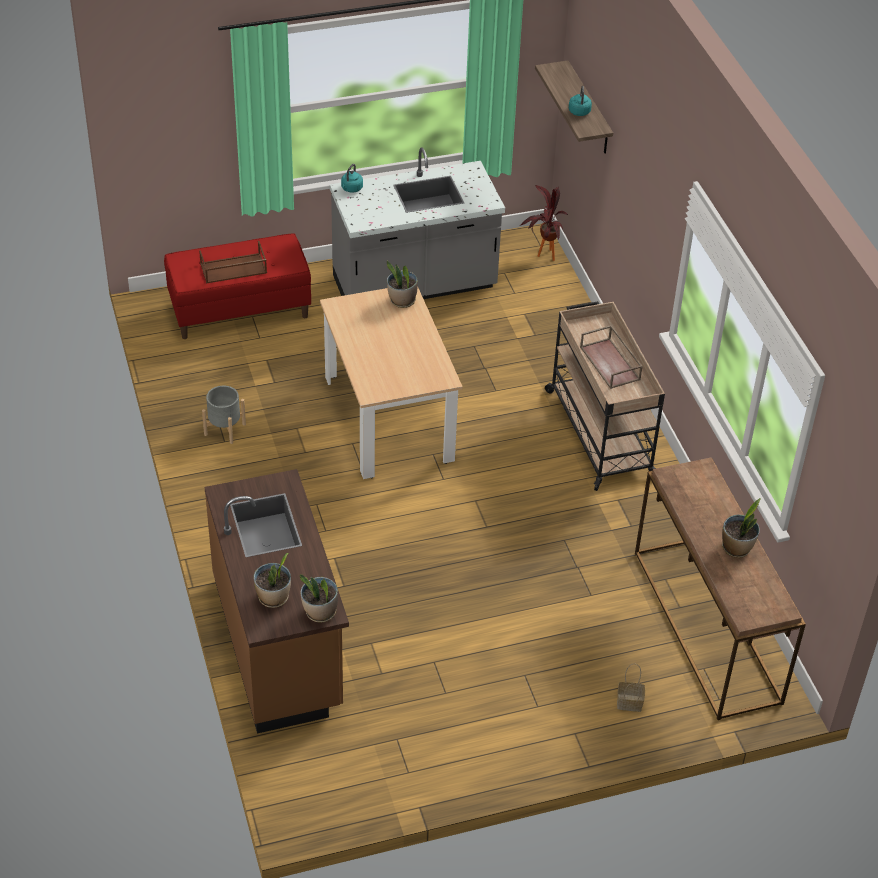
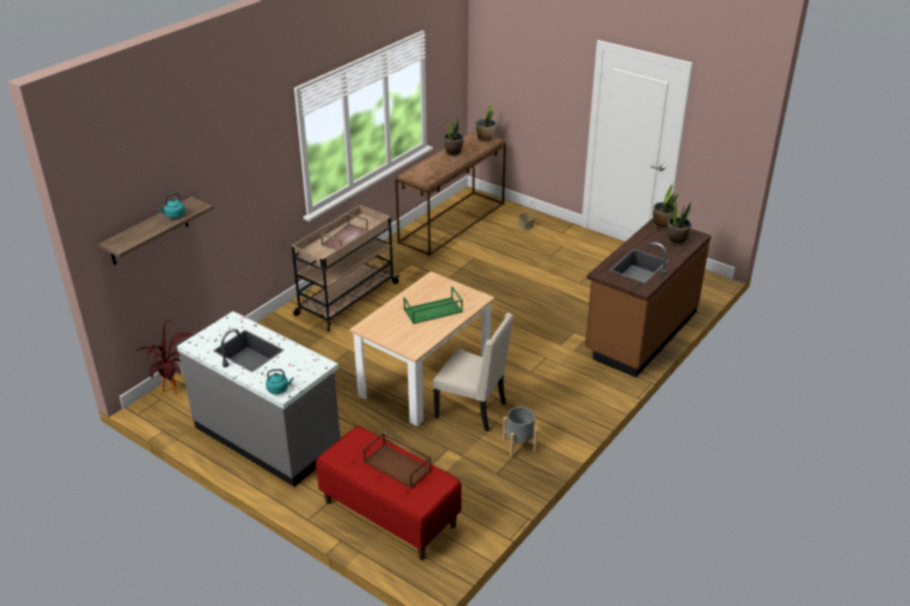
camera: 125 degrees left, 10 degrees down
potted plant [387,261,418,308] -> potted plant moved to [476,103,496,142]
none -> green tray [403,286,463,324]
none -> beige chair [433,313,513,432]

